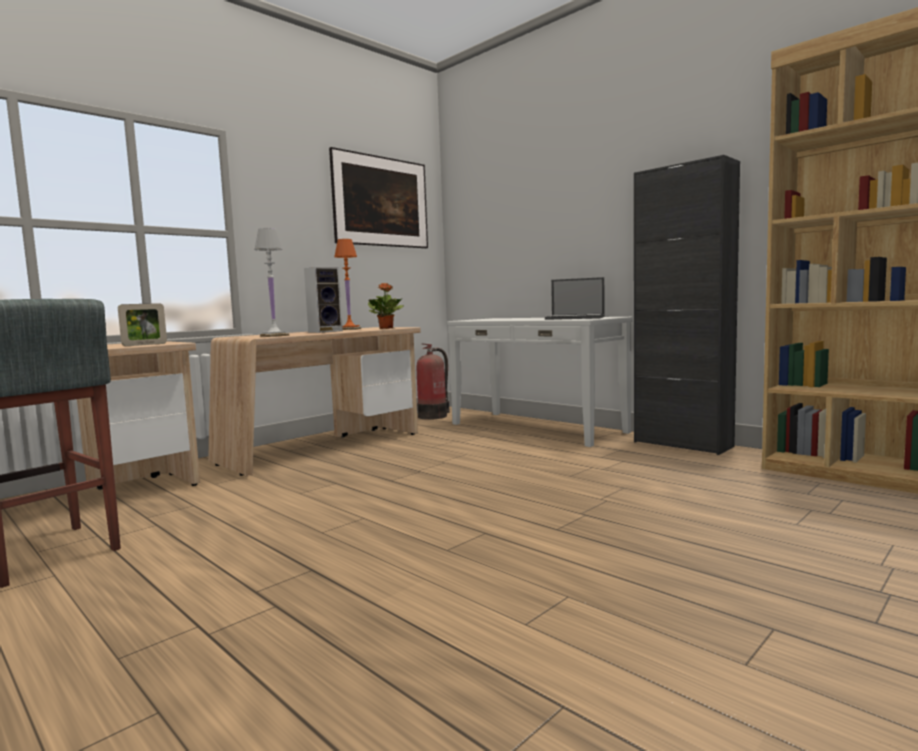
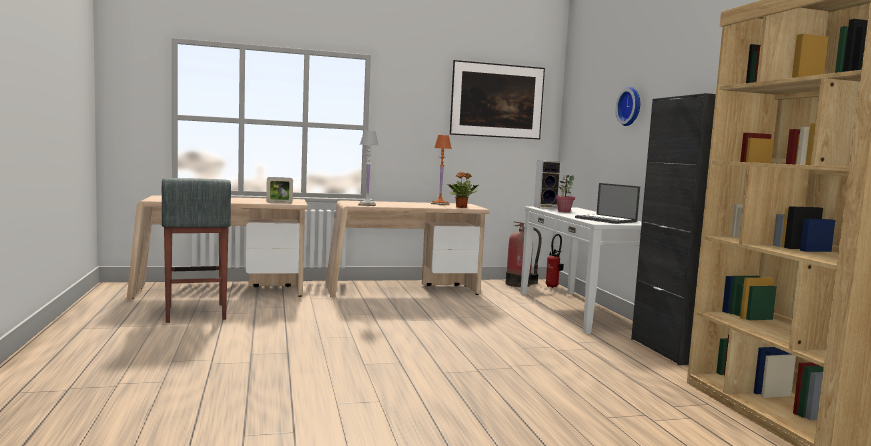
camera: 30 degrees right, 0 degrees up
speaker [304,267,343,333] -> speaker moved to [534,160,561,209]
none -> fire extinguisher [546,234,564,288]
none -> potted plant [555,175,575,213]
none -> wall clock [616,87,640,126]

